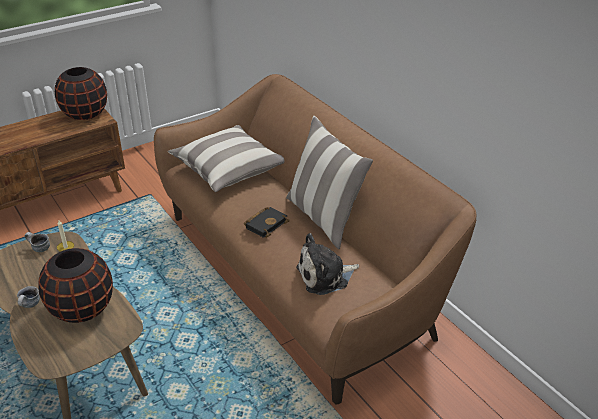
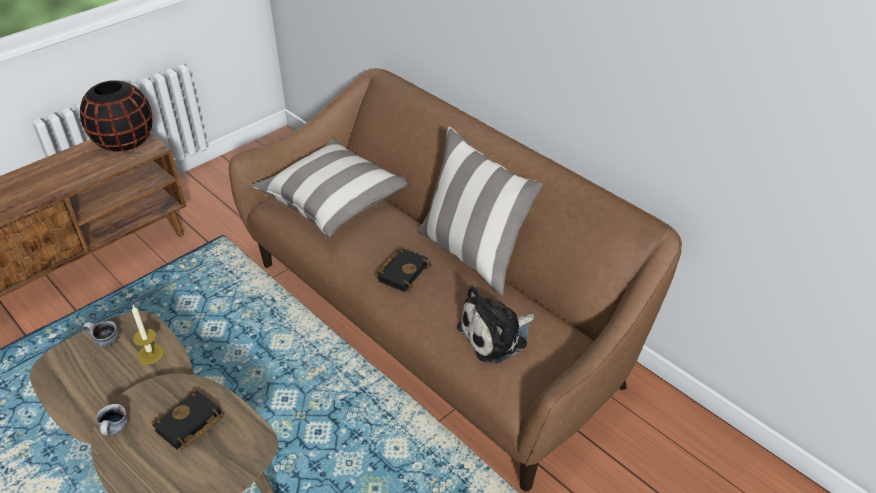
camera: 10 degrees left, 5 degrees up
black vase [38,248,113,323] -> black book [152,391,223,450]

